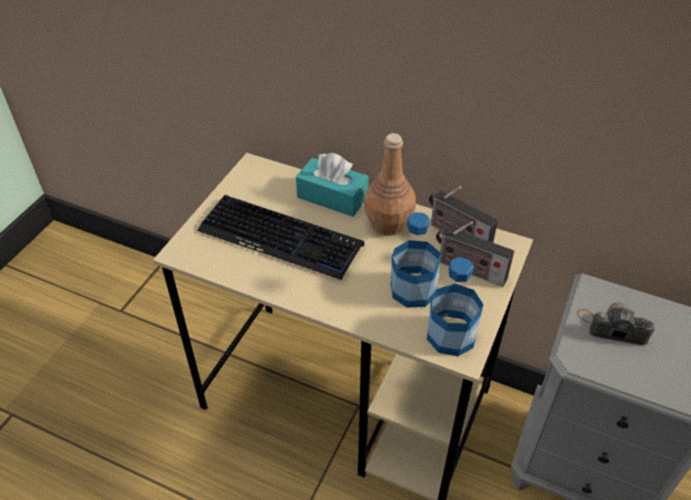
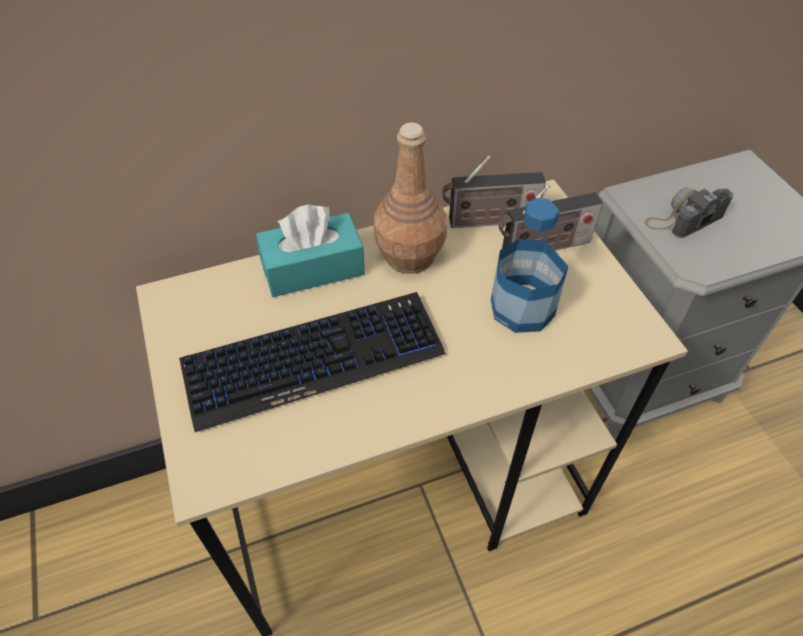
camera: 45 degrees left, 5 degrees up
bottle [427,257,484,356] -> none

